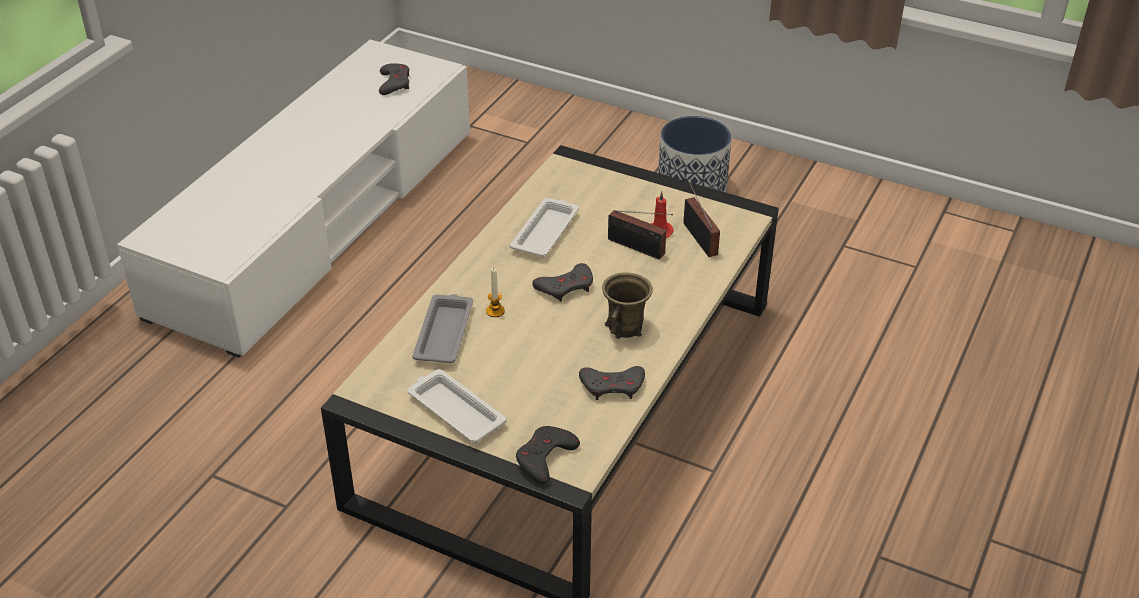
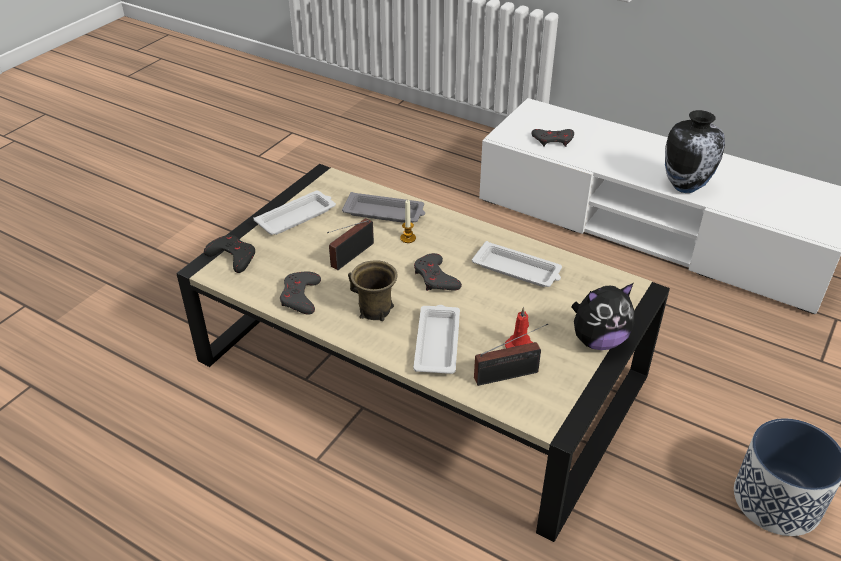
camera: 95 degrees right, 0 degrees up
grey game controller [379,63,410,95] -> grey game controller moved to [532,129,574,147]
radio [608,210,673,259] -> radio moved to [327,218,374,270]
none -> white tray [413,305,460,374]
none -> plush toy [571,283,635,350]
none -> vase [665,110,725,193]

